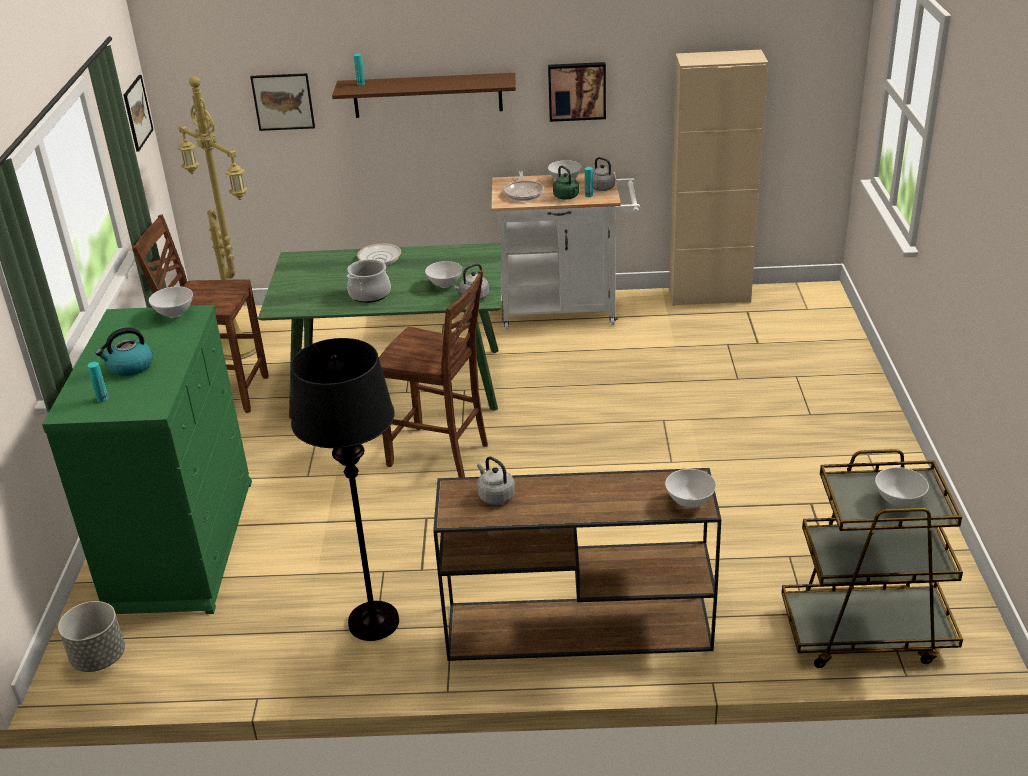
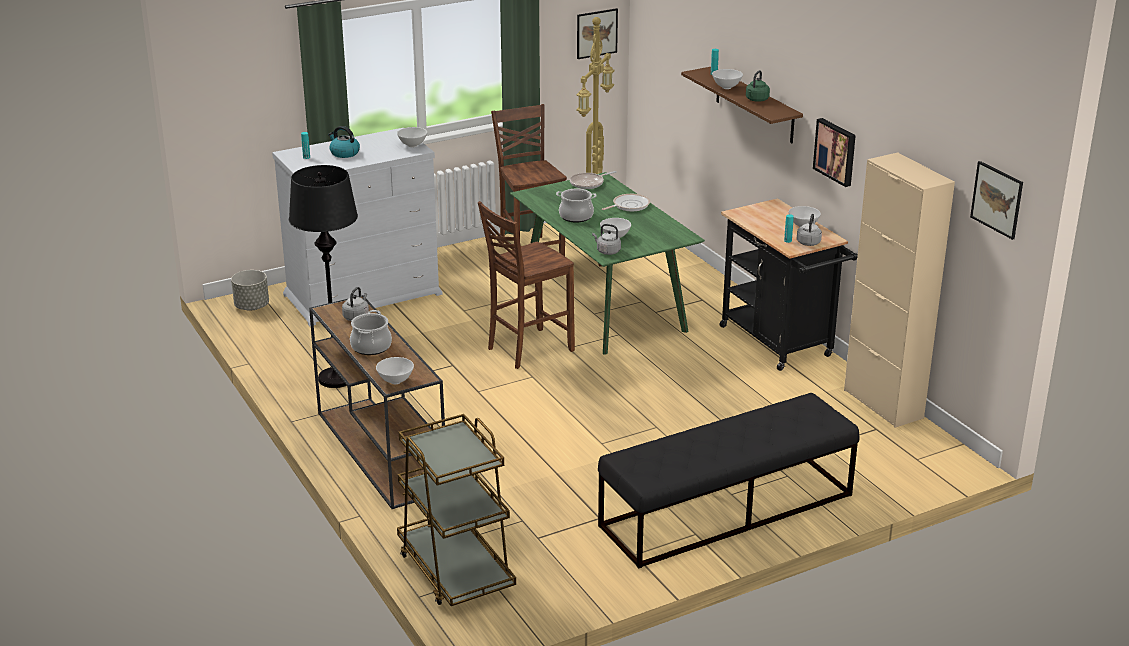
camera: 60 degrees right, 5 degrees down
green dresser [42,305,252,614] -> white dresser [272,128,443,326]
picture [250,73,315,131] -> picture moved to [970,161,1023,240]
brown chair [379,270,488,477] -> brown chair turned 60 degrees clockwise [478,201,575,369]
white cart [491,172,640,330] -> black cart [720,198,858,371]
frying pan [504,171,544,201] -> frying pan moved to [570,171,617,189]
green kettle [553,166,579,200] -> green kettle moved to [746,70,770,102]
white bowl [875,467,929,506] -> white bowl moved to [712,69,743,89]
none -> cooking pot [350,310,392,355]
none -> black bench [598,393,859,568]

